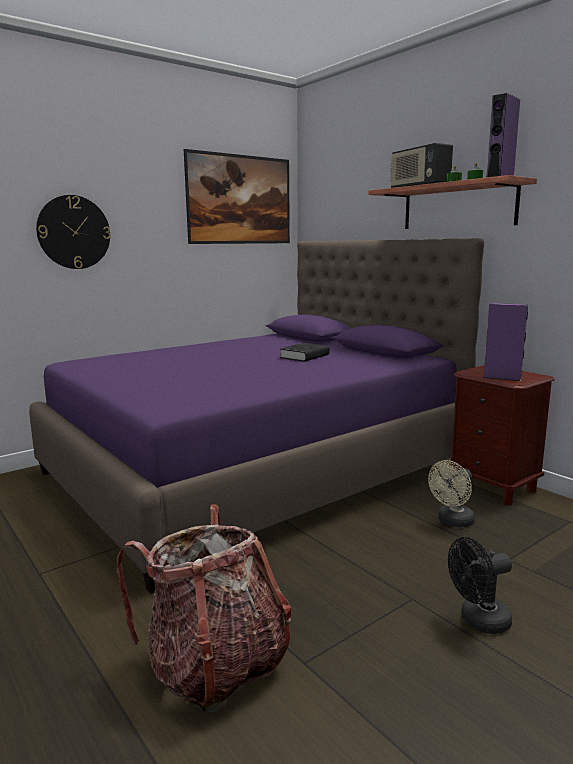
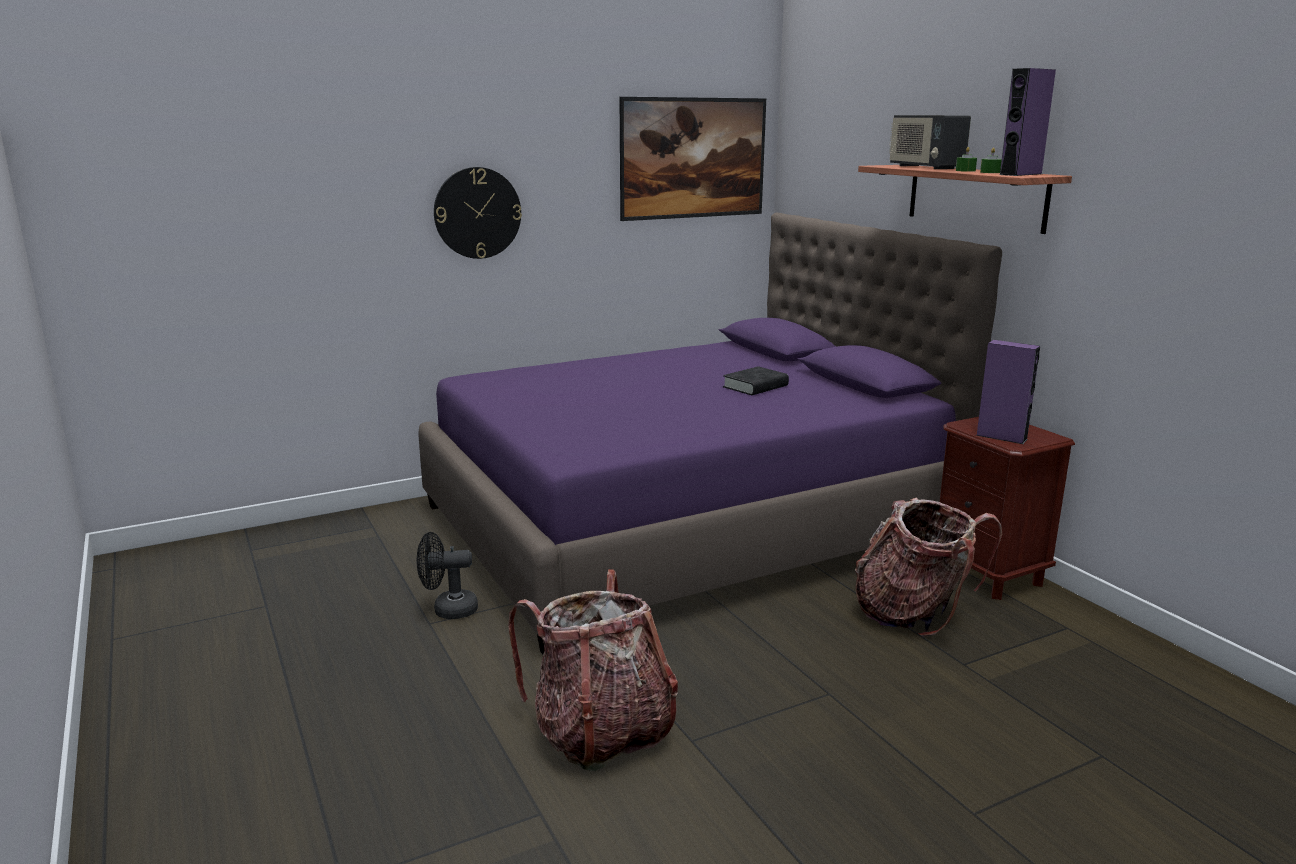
camera: 10 degrees right, 5 degrees up
beige fan [428,460,475,527] -> backpack [855,497,1002,636]
black fan [448,537,512,634] -> black fan moved to [417,532,478,619]

